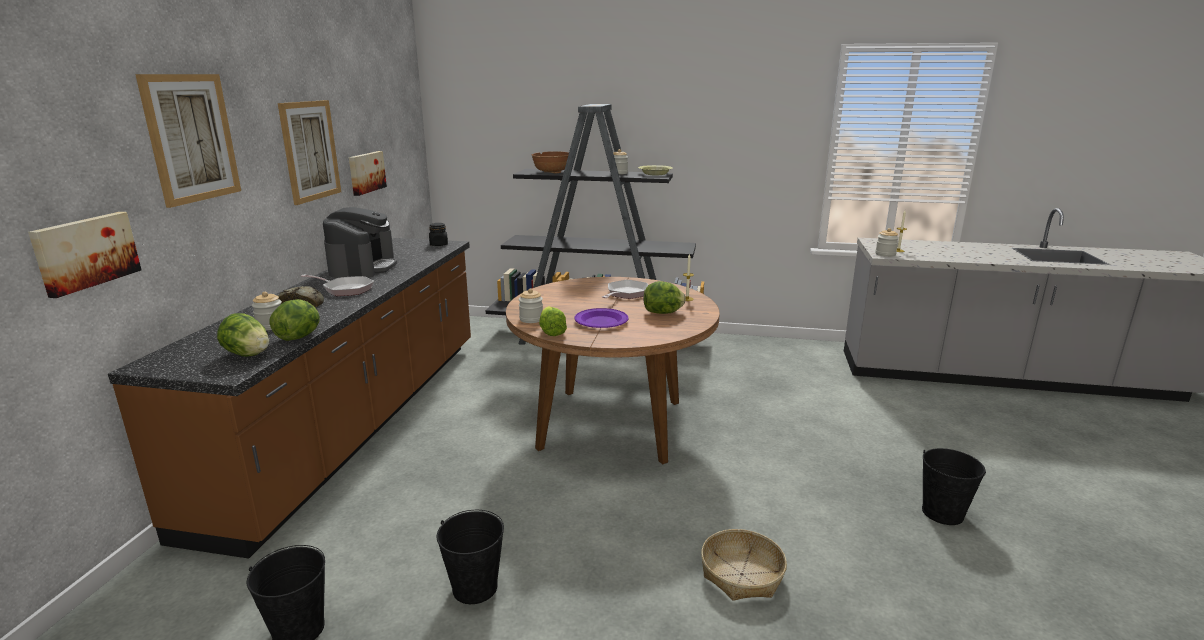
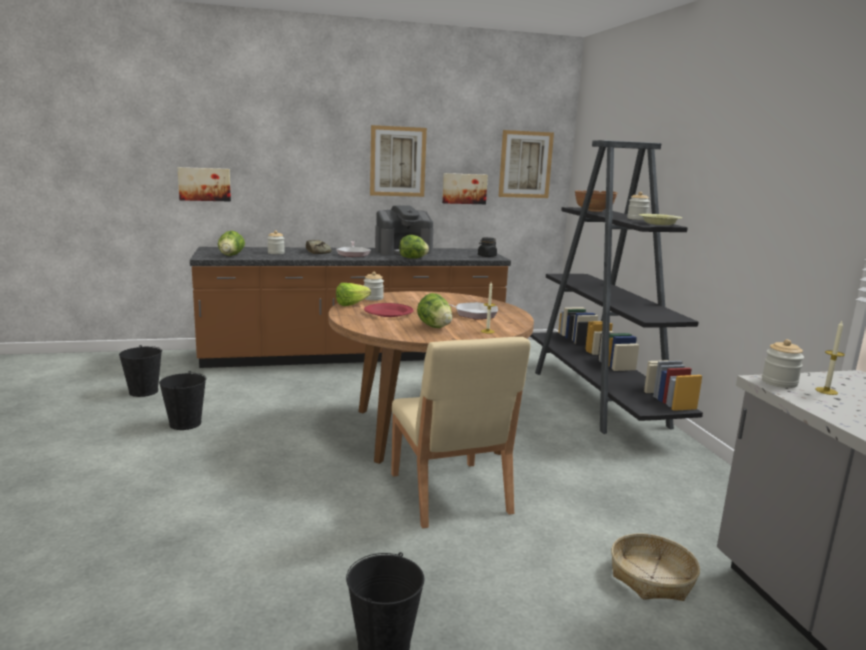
camera: 65 degrees right, 5 degrees down
picture [135,74,241,208] -> picture moved to [498,130,554,198]
lettuce [270,299,320,341] -> lettuce moved to [399,235,429,259]
purple plate [575,308,629,328] -> red plate [364,303,414,317]
basket [701,529,787,601] -> basket moved to [611,533,700,601]
none -> beige chair [391,337,530,528]

